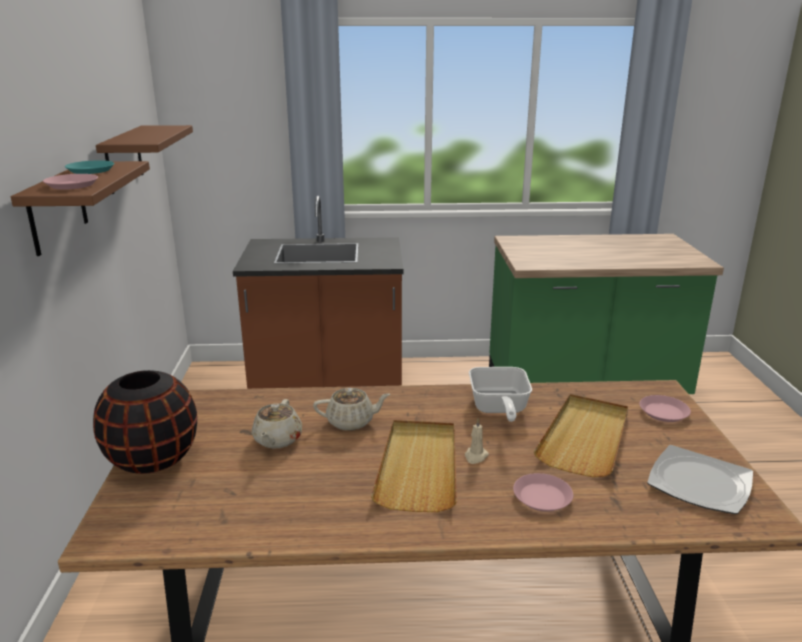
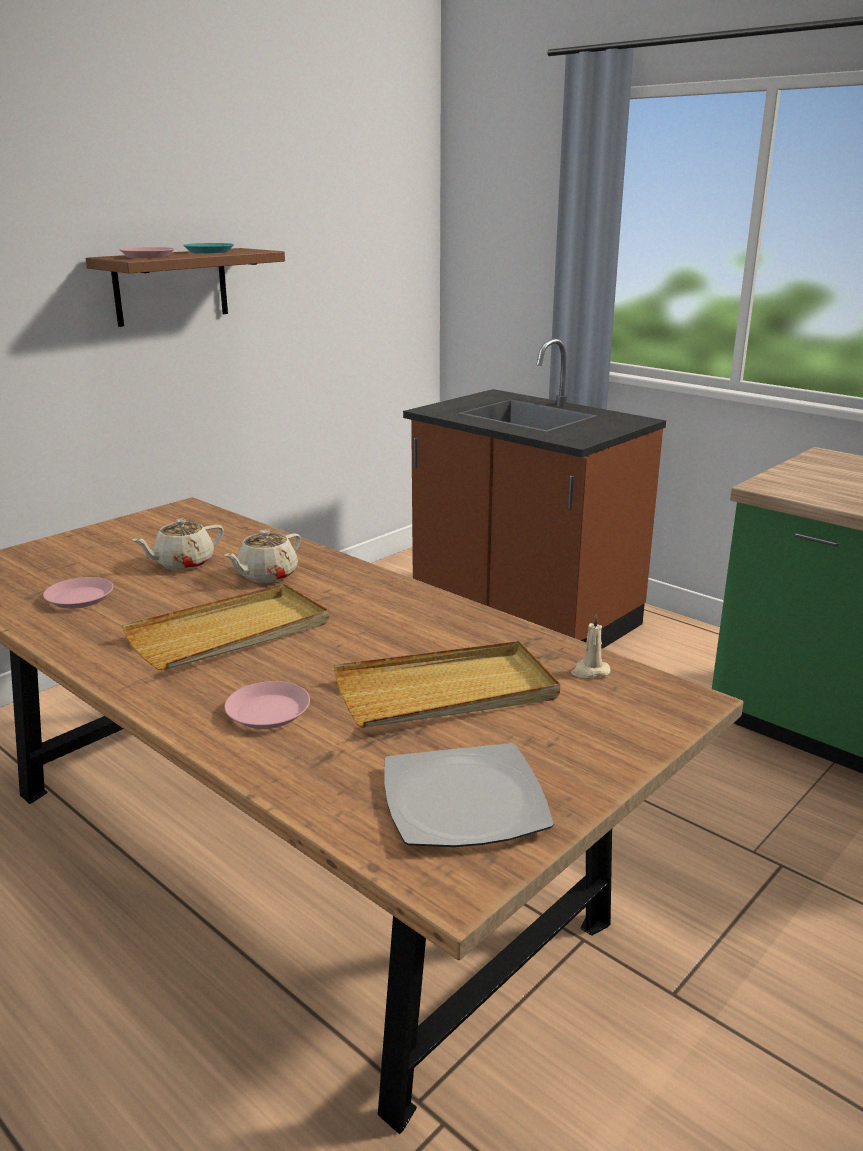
camera: 45 degrees right, 0 degrees up
black vase [93,370,197,474] -> none
brown shelf [96,125,193,194] -> none
beige teapot [313,388,390,431] -> beige teapot turned 90 degrees clockwise [224,530,301,583]
beige candle [465,418,489,464] -> beige candle moved to [571,614,611,678]
frying pan [469,367,532,422] -> none
pink plate [639,395,691,422] -> pink plate moved to [43,577,113,609]

